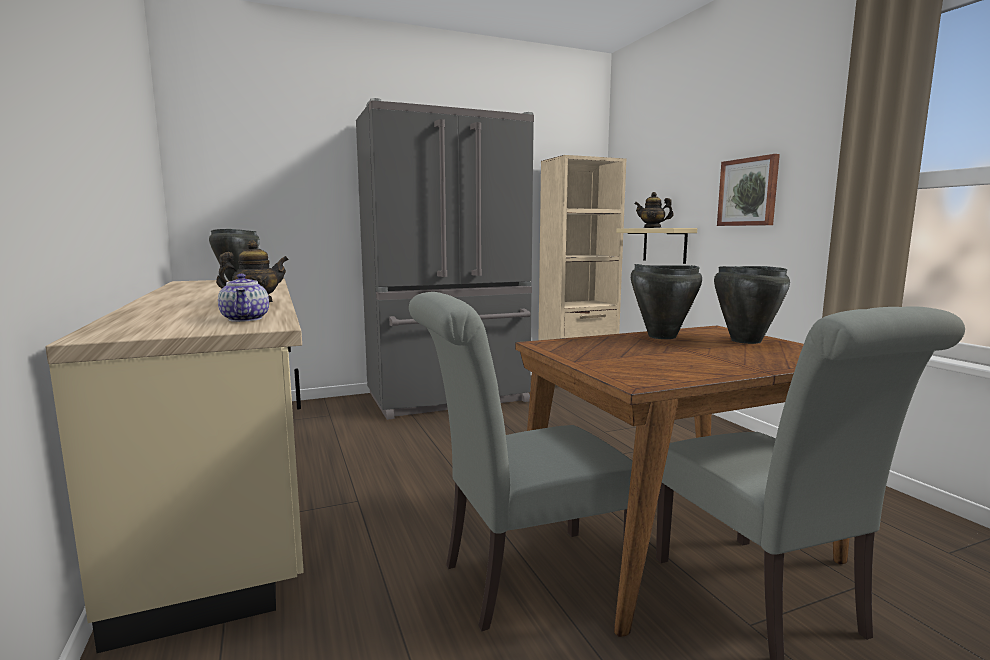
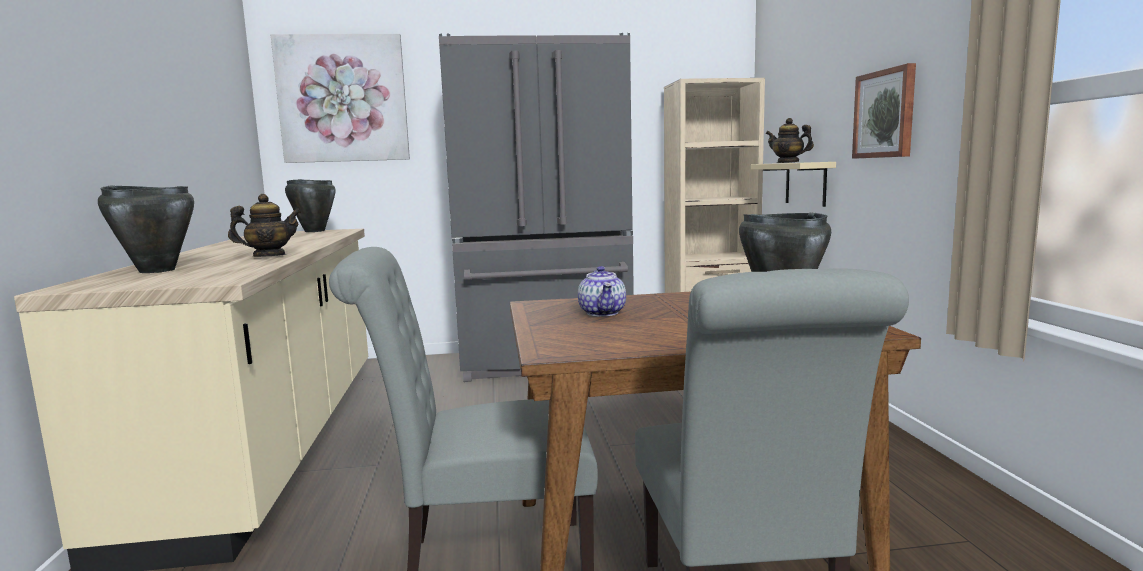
camera: 15 degrees right, 0 degrees up
teapot [218,274,269,322] -> teapot moved to [578,266,626,317]
black cooking pot [631,264,702,339] -> black cooking pot moved to [98,185,194,273]
none -> picture [271,34,410,163]

